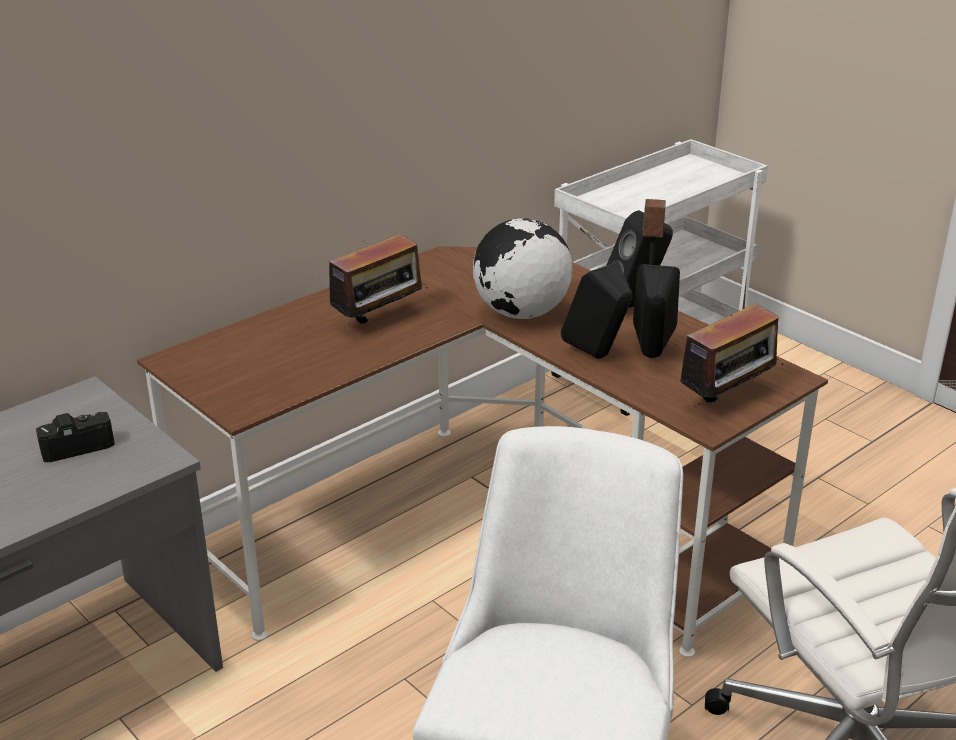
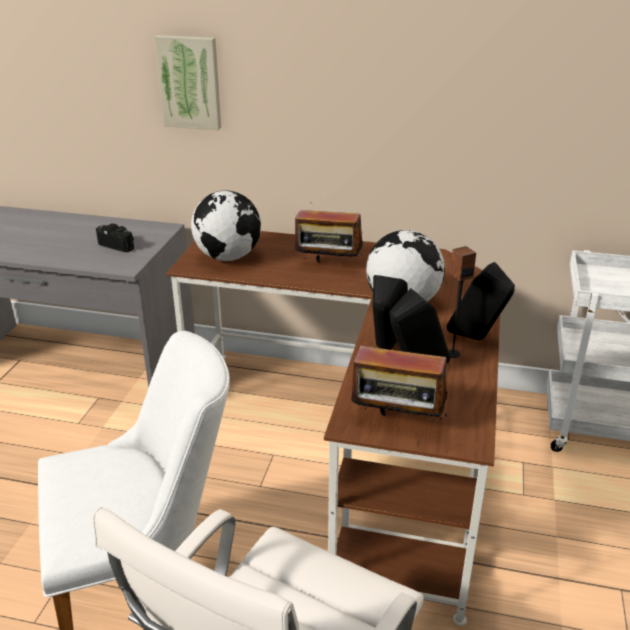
camera: 55 degrees right, 0 degrees up
none -> picture [154,35,221,130]
none -> globe [191,191,261,261]

